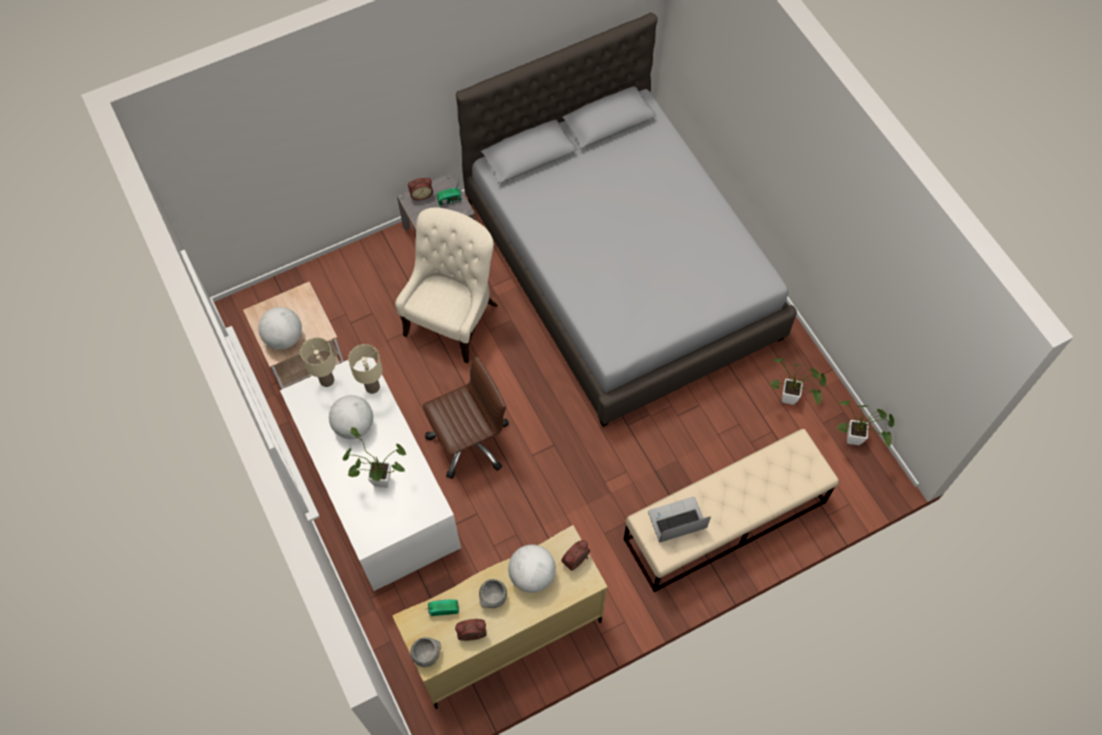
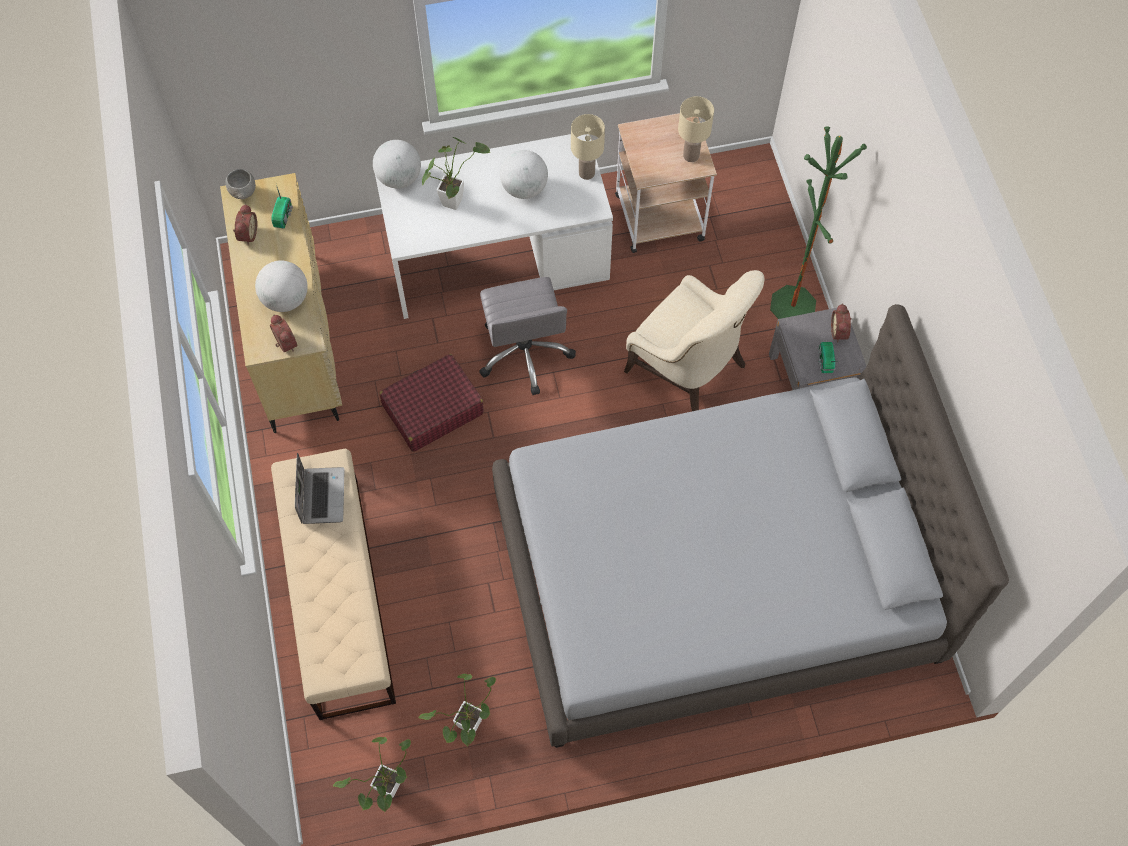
camera: 105 degrees right, 0 degrees up
globe [258,307,302,350] -> globe moved to [373,140,421,188]
beige table lamp [348,344,383,394] -> beige table lamp moved to [678,96,714,162]
brown office chair [423,356,509,479] -> grey office chair [479,277,576,395]
grey bowl [479,579,507,608] -> none
none -> red suitcase [379,354,484,452]
none -> green clothes rack [770,126,867,319]

